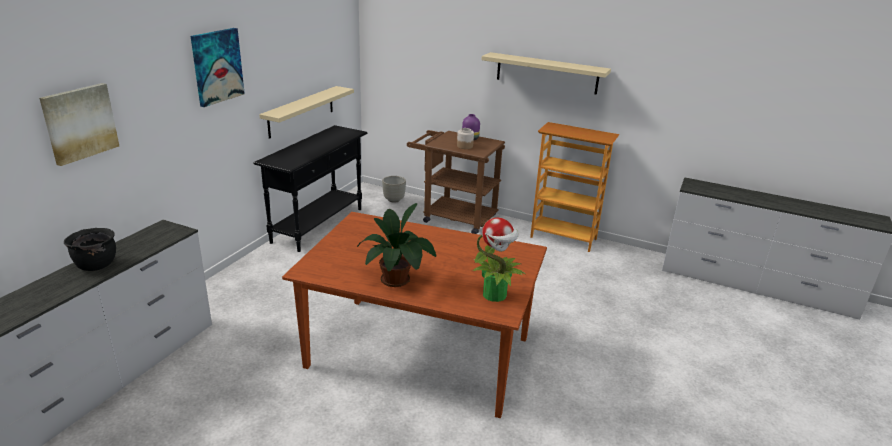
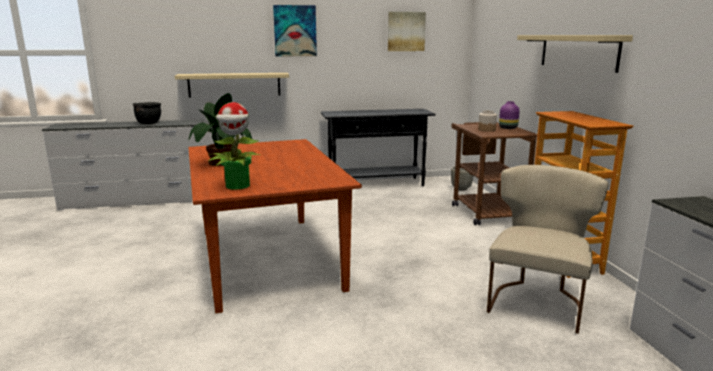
camera: 55 degrees right, 10 degrees down
picture [39,83,119,166] -> picture moved to [388,12,426,51]
beige shelf [259,86,354,139] -> beige shelf moved to [175,73,289,98]
none -> beige chair [487,165,609,334]

